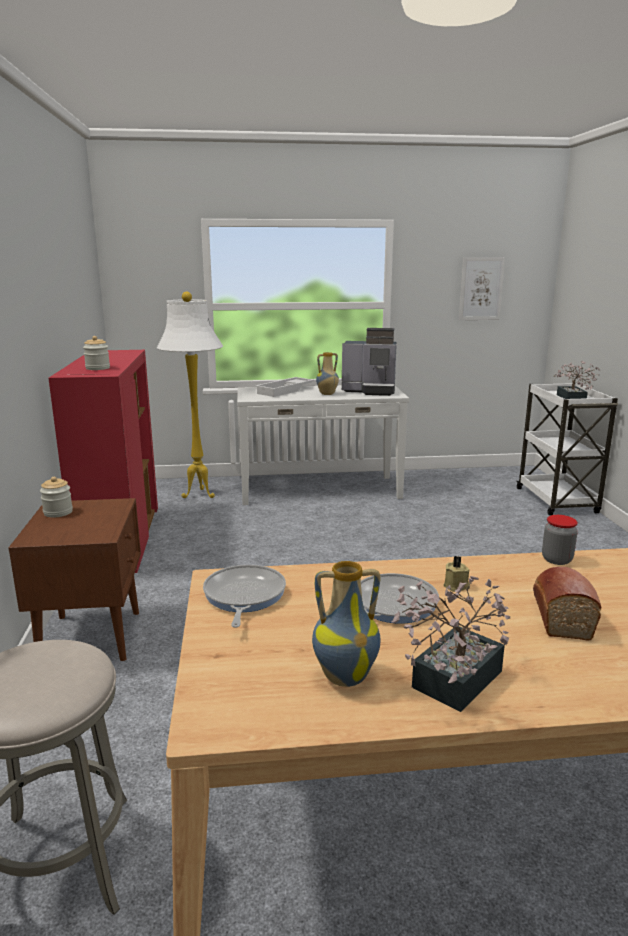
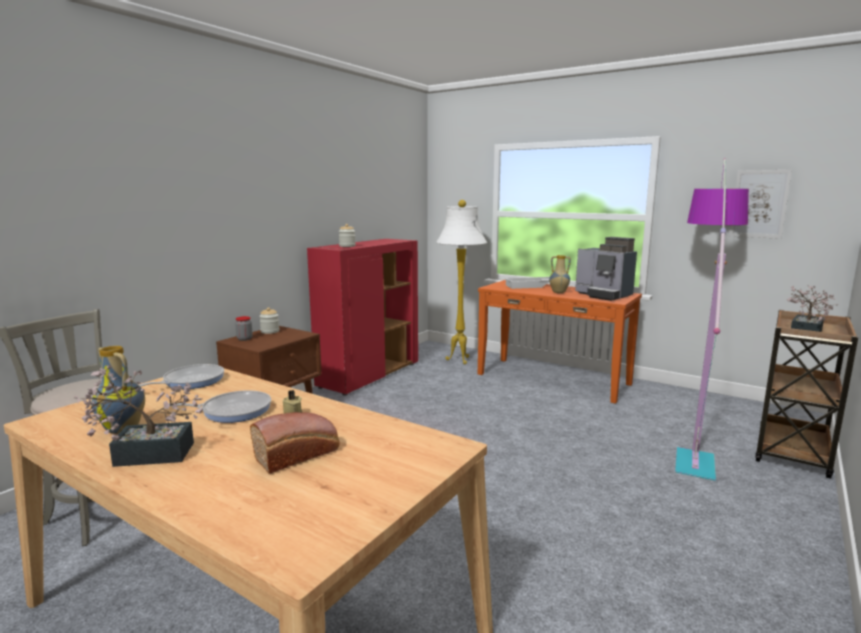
camera: 40 degrees right, 5 degrees down
white console table [237,385,409,505] -> orange console table [478,280,642,404]
white cart [517,383,618,515] -> brown cart [755,310,858,479]
jar [542,515,578,565] -> jar moved to [235,316,253,341]
none -> floor lamp [675,158,749,481]

